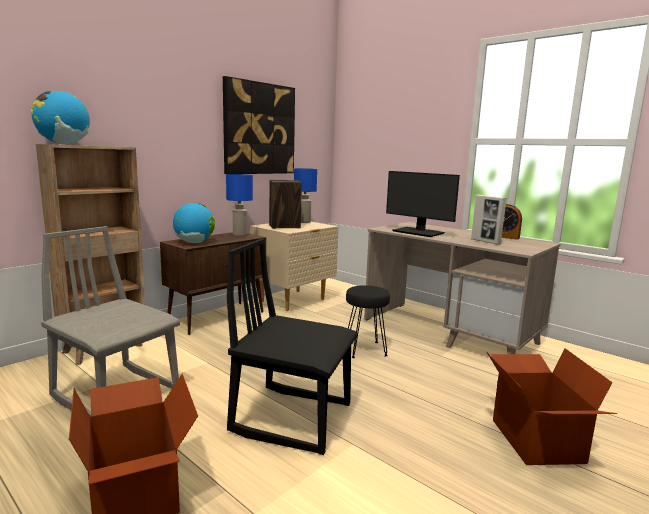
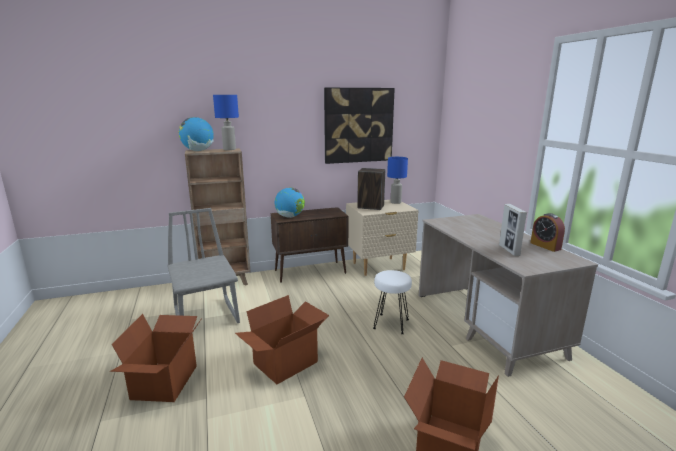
camera: 30 degrees right, 5 degrees up
blue table lamp [226,174,253,236] -> blue table lamp moved to [213,95,239,150]
black chair [227,239,358,455] -> cardboard box [235,295,329,384]
black stool [346,285,390,358] -> white stool [373,270,412,334]
monitor [386,171,460,237] -> none

